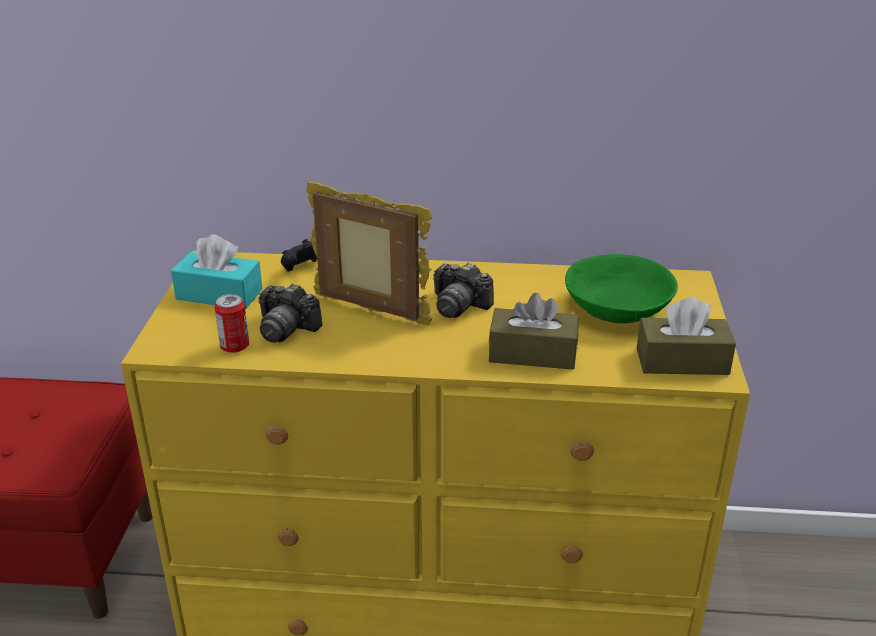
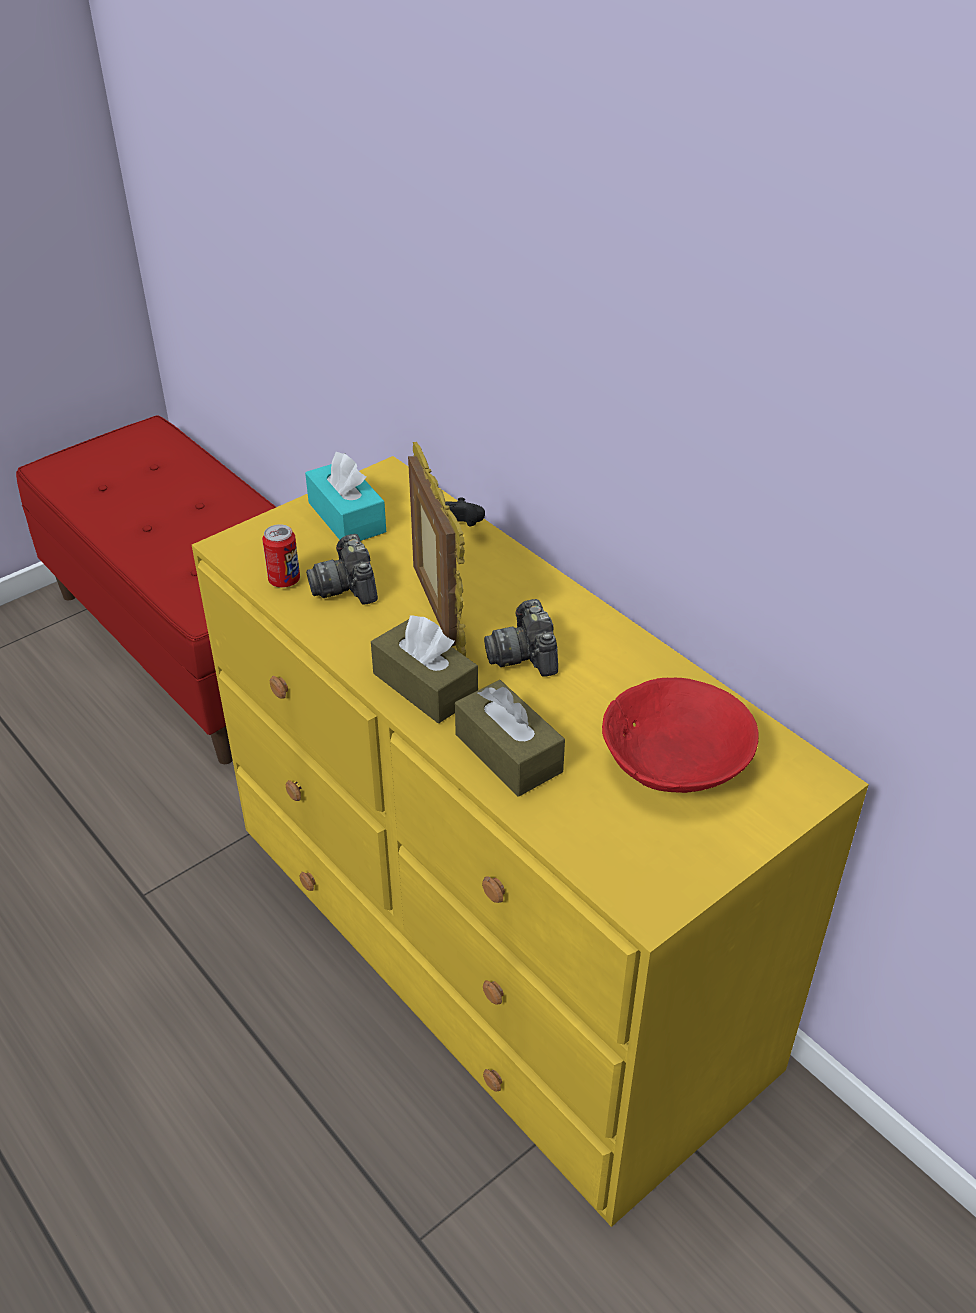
camera: 45 degrees right, 10 degrees up
green bowl [565,254,678,323] -> red bowl [602,678,759,793]
brown tissue box [637,297,736,375] -> brown tissue box moved to [371,615,478,723]

